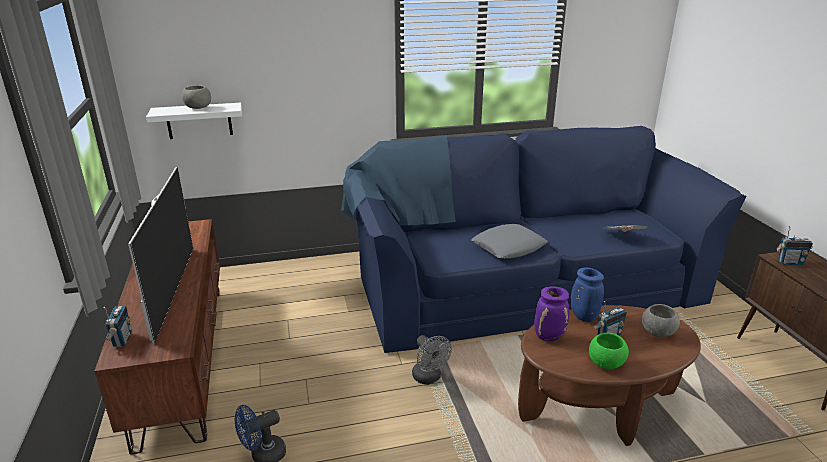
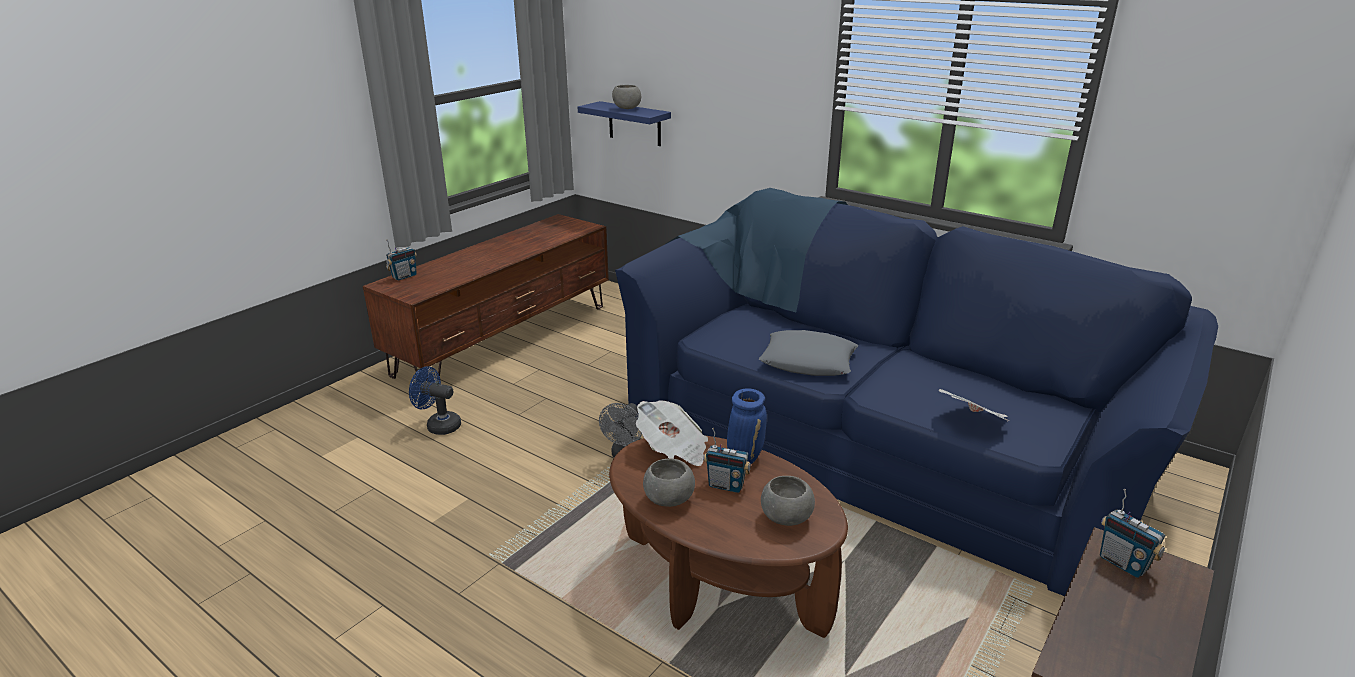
camera: 50 degrees right, 0 degrees up
television [128,167,193,344] -> none
white shelf [146,103,242,139] -> blue shelf [578,101,671,146]
purple vase [534,287,569,341] -> newspaper [636,400,708,466]
green bowl [589,333,629,369] -> grey bowl [643,458,695,507]

